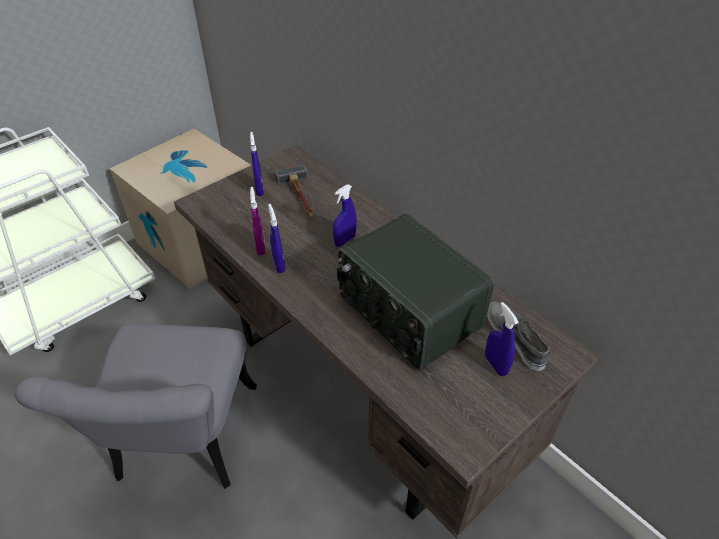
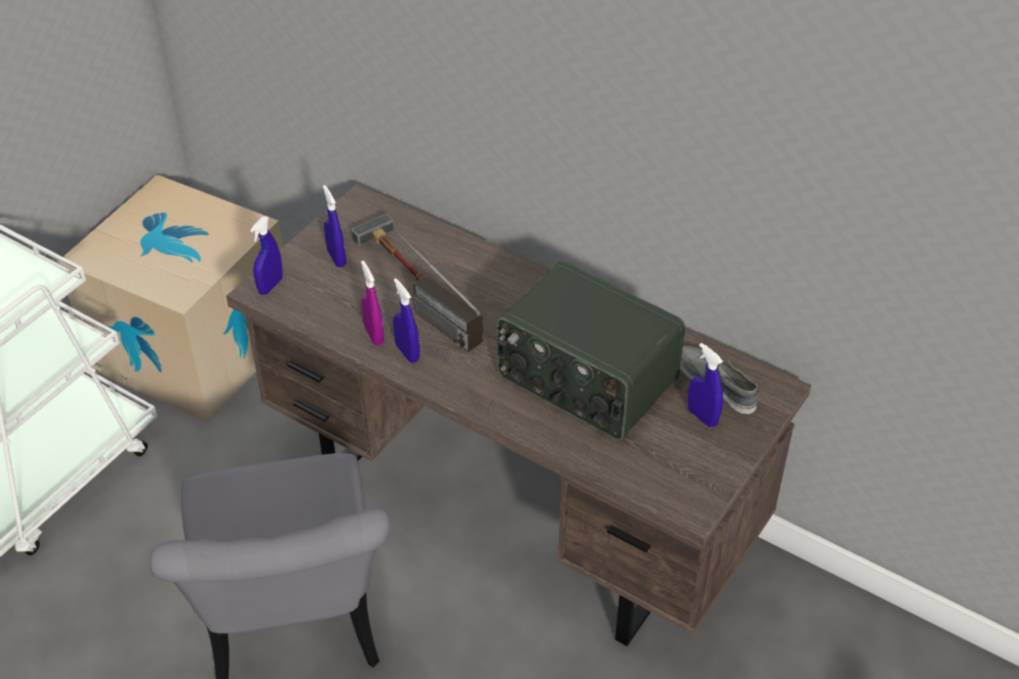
camera: 15 degrees left, 0 degrees up
blue spray bottle [333,185,357,247] -> blue spray bottle moved to [250,216,283,295]
none -> radio [395,230,483,352]

